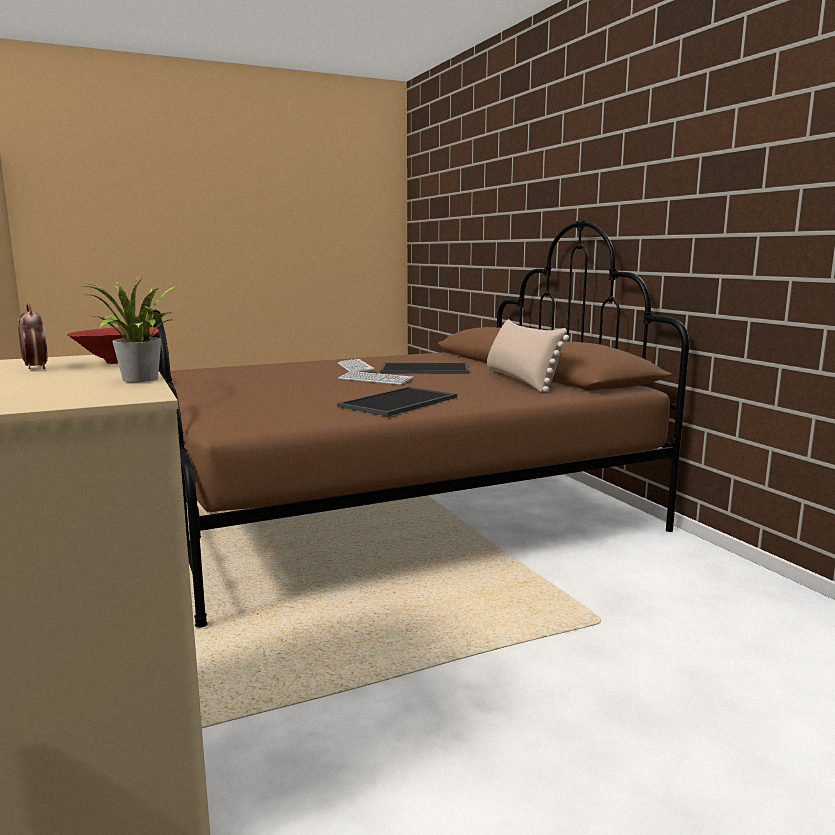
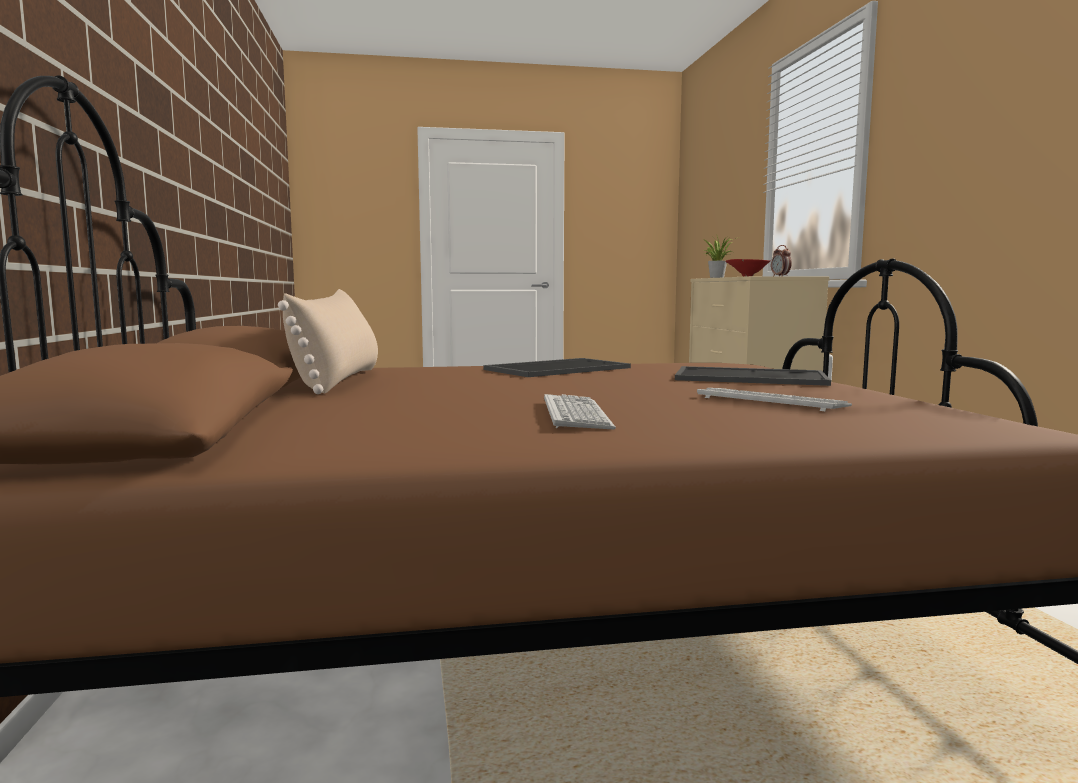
camera: 165 degrees left, 5 degrees down
keyboard [338,371,413,385] -> keyboard moved to [697,388,852,411]
tray [380,362,470,374] -> tray moved to [675,366,831,386]

